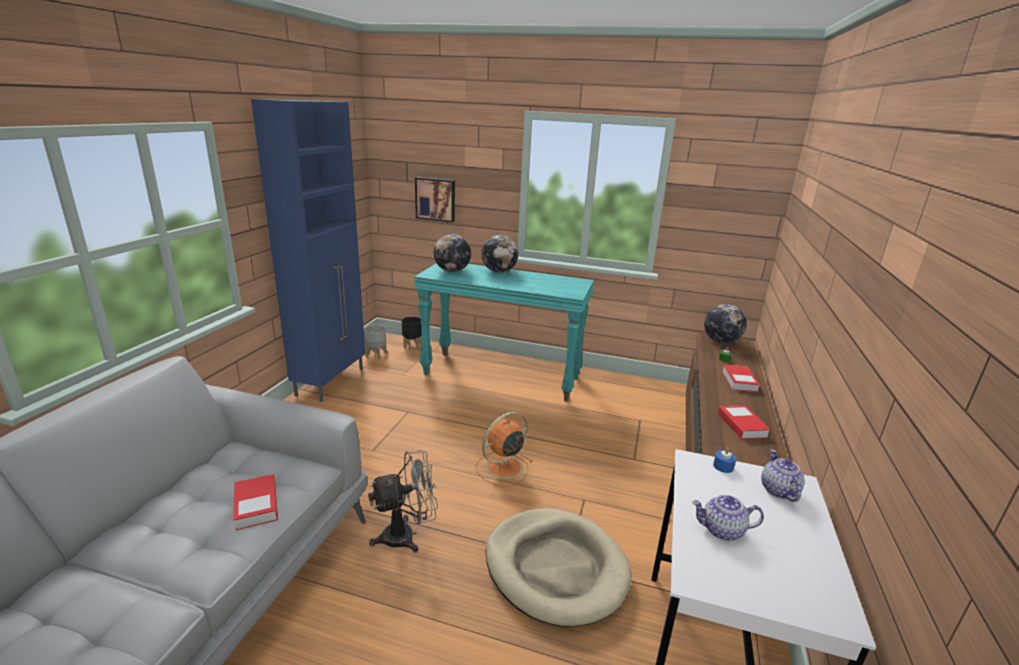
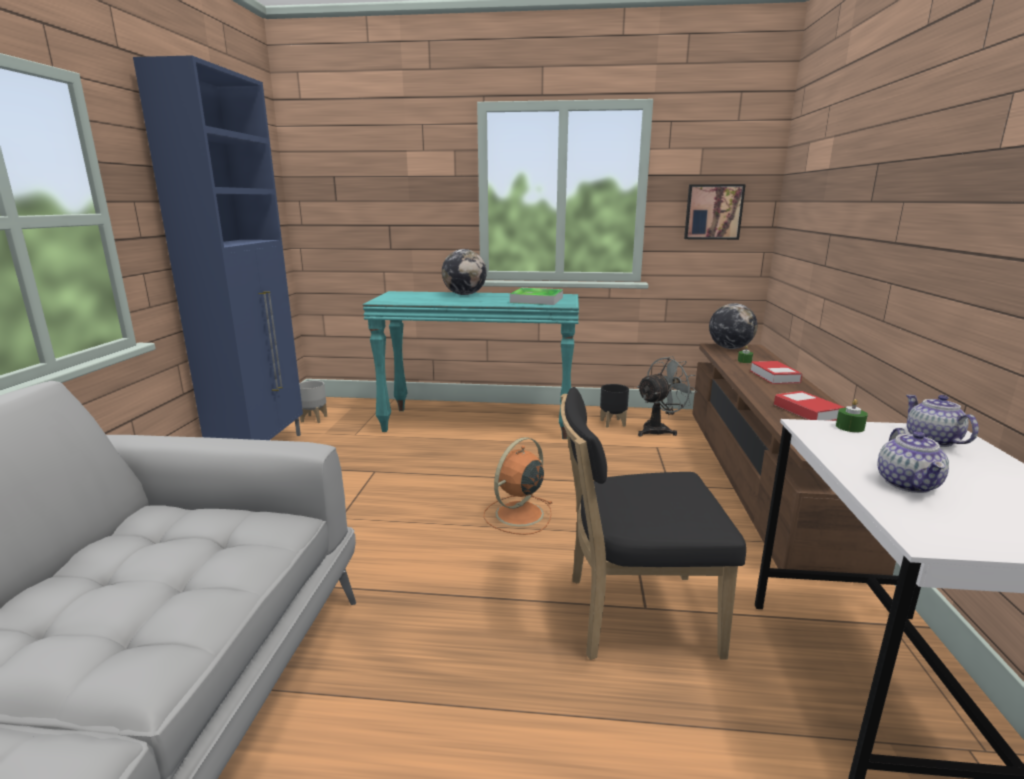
camera: 10 degrees left, 5 degrees down
book [233,474,278,530] -> none
grey fan [368,450,438,553] -> grey fan moved to [637,356,697,436]
black planter [402,316,422,349] -> black planter moved to [600,384,629,428]
picture [415,177,455,223] -> picture moved to [684,184,746,240]
globe [434,234,471,272] -> none
beige dog bed [485,508,632,627] -> black chair [561,387,746,660]
teapot [692,495,764,541] -> teapot turned 75 degrees counterclockwise [877,428,949,493]
blue candle [713,447,736,473] -> green candle [836,399,868,432]
none -> tray [510,288,563,305]

